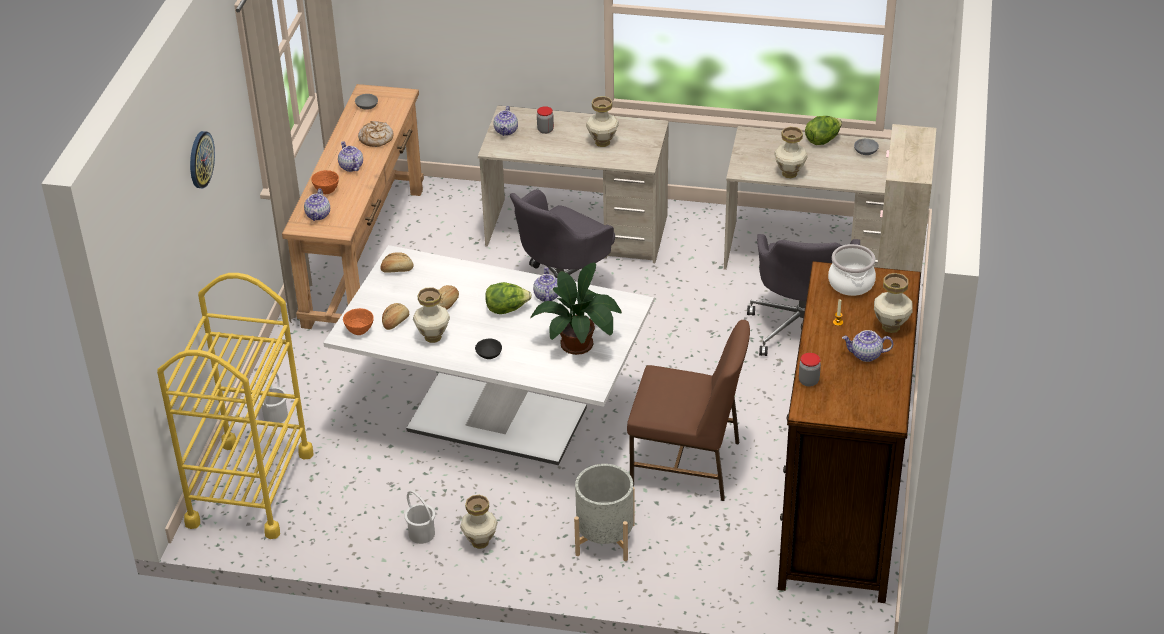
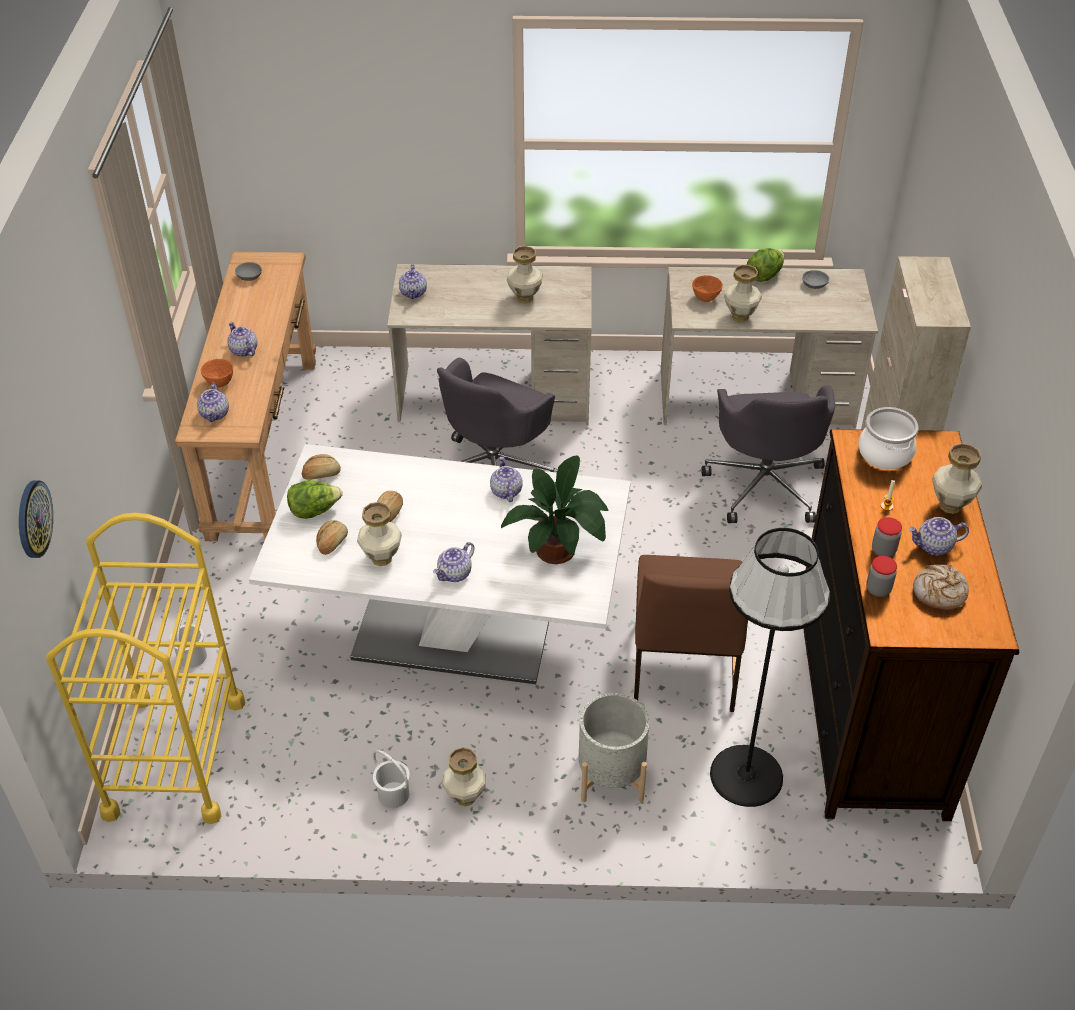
camera: 10 degrees left, 5 degrees up
wall clock [190,131,215,188] -> wall clock moved to [19,480,53,558]
orange bowl [343,308,374,335] -> orange bowl moved to [692,275,723,302]
bread [358,121,394,147] -> bread moved to [913,565,969,610]
black bowl [475,338,502,359] -> teapot [433,542,475,582]
lettuce [485,282,532,314] -> lettuce moved to [287,480,343,519]
jar [537,106,554,134] -> jar moved to [872,517,902,557]
brown chair [627,320,750,501] -> brown chair turned 90 degrees clockwise [634,555,748,712]
none -> black floor lamp [710,528,830,807]

